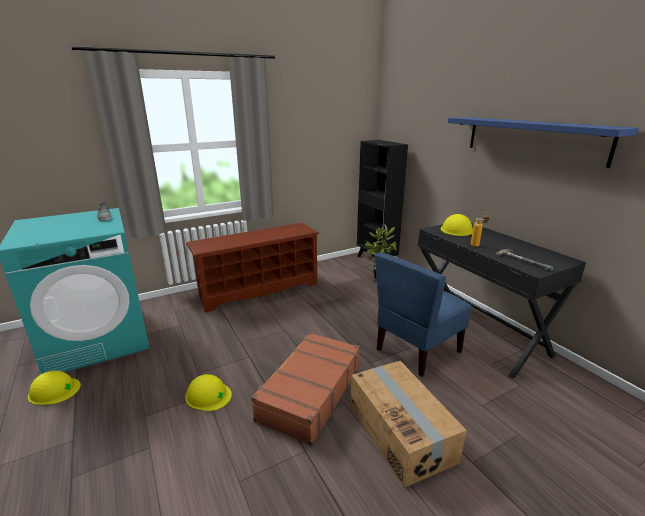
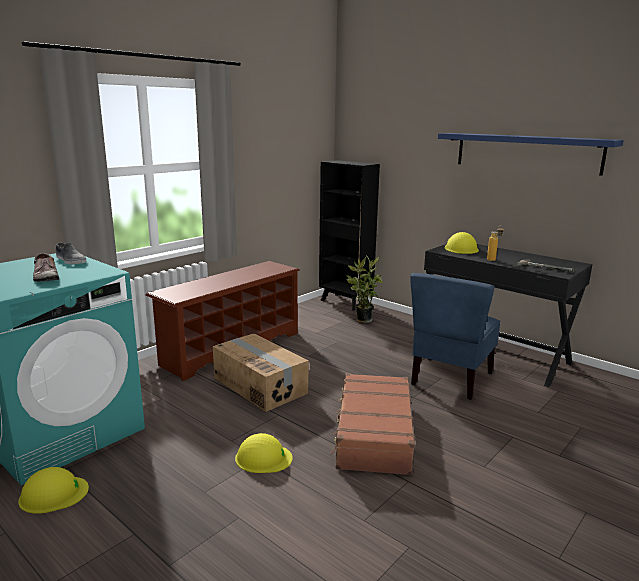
camera: 20 degrees left, 5 degrees down
cardboard box [351,361,467,488] -> cardboard box moved to [213,334,309,412]
none -> shoe [33,253,59,282]

